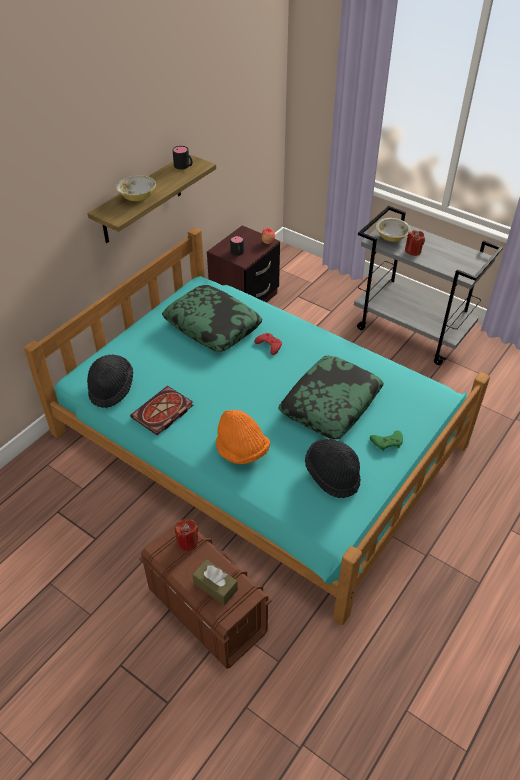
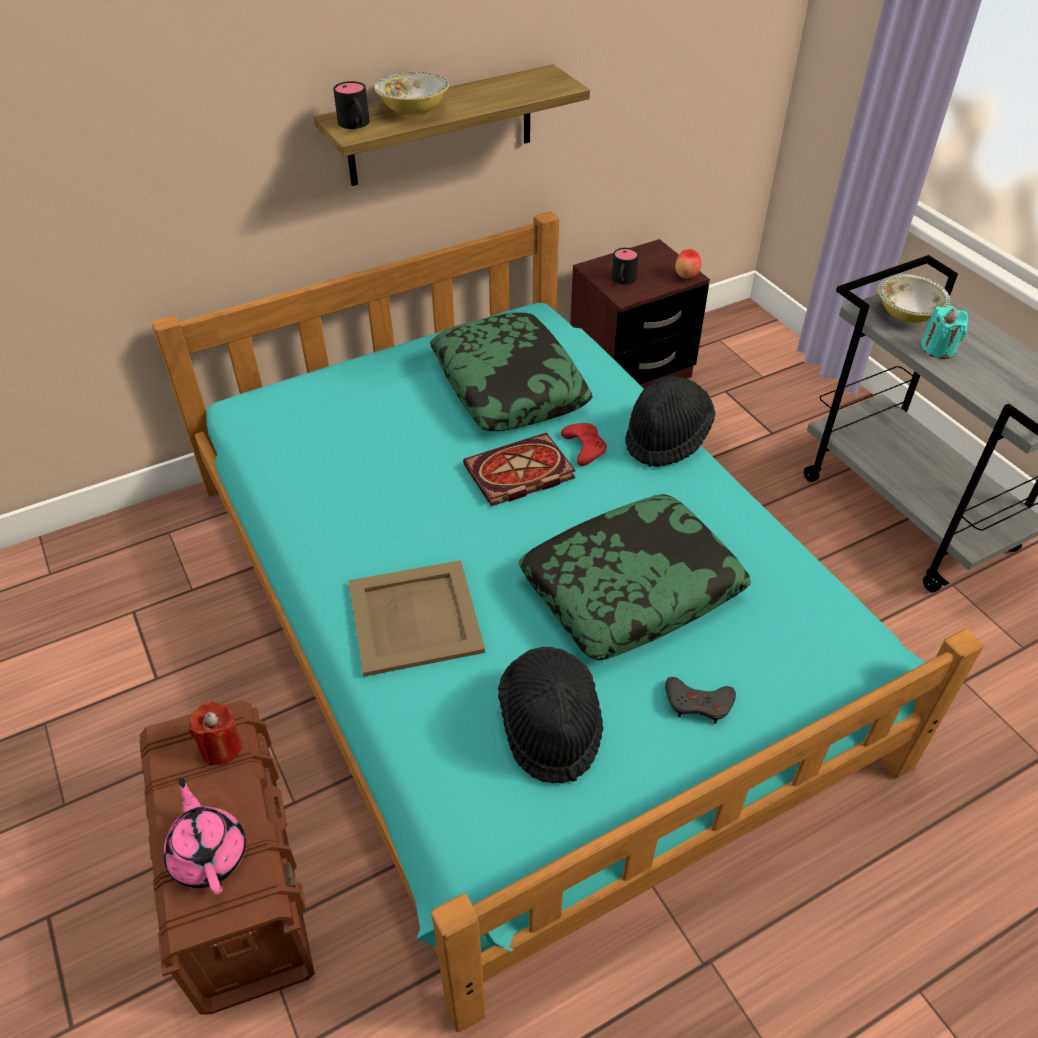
camera: 25 degrees right, 0 degrees up
black hat [87,355,133,408] -> black hat moved to [625,376,716,467]
book [130,386,193,435] -> book moved to [463,432,576,506]
black mug [173,146,193,169] -> black mug moved to [333,81,370,129]
brown tissue box [192,559,238,605] -> pink teapot [163,778,246,895]
orange hat [216,410,270,464] -> beige tray [348,560,485,677]
green game controller [370,431,403,451] -> grey game controller [665,677,736,724]
red candle [405,230,425,256] -> turquoise candle [921,306,968,359]

